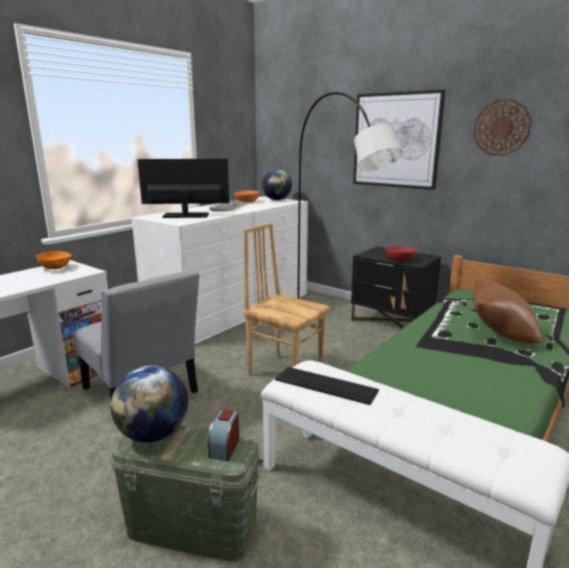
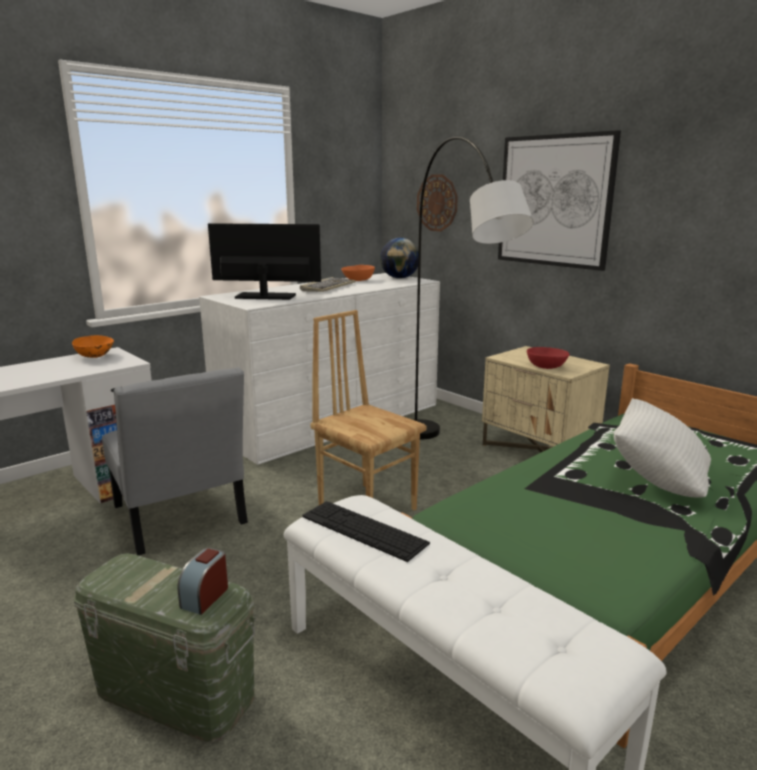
camera: 10 degrees right, 0 degrees up
globe [111,366,188,442] -> none
black nightstand [351,246,441,329] -> beige nightstand [482,346,610,452]
wall clock [473,99,532,156] -> wall clock moved to [417,174,458,231]
brown pillow [473,278,542,343] -> white pillow [614,398,711,497]

